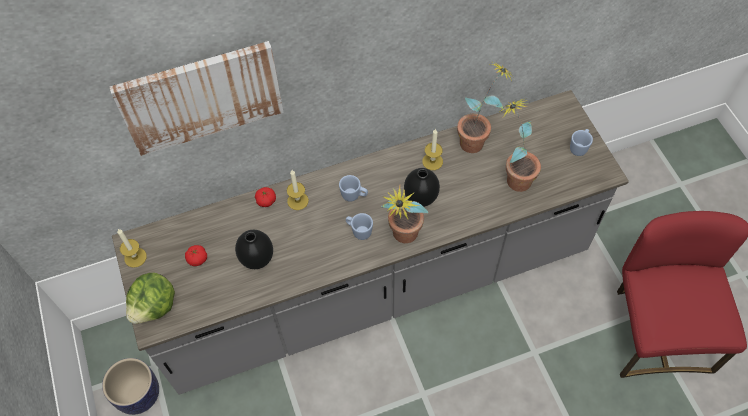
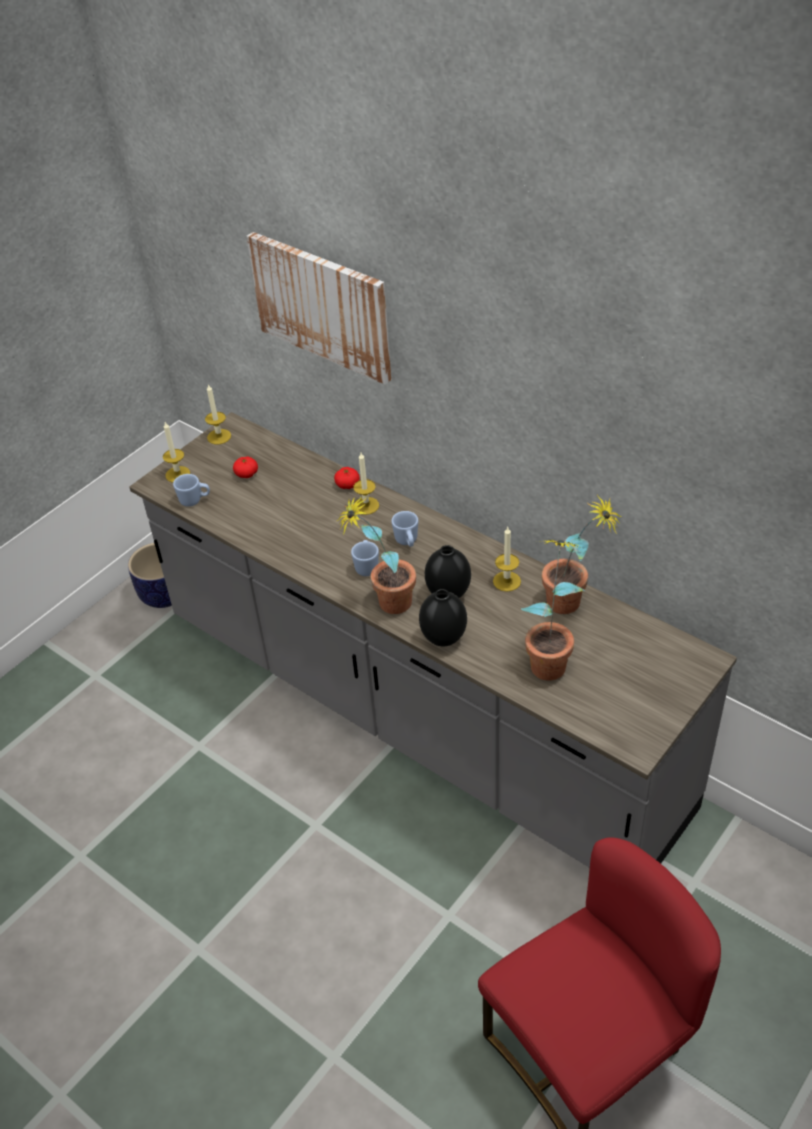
camera: 60 degrees right, 15 degrees down
lettuce [126,273,175,324] -> candle [163,422,190,483]
black vase [235,230,273,269] -> black vase moved to [419,589,467,646]
blue mug [570,129,593,156] -> blue mug moved to [173,474,210,507]

